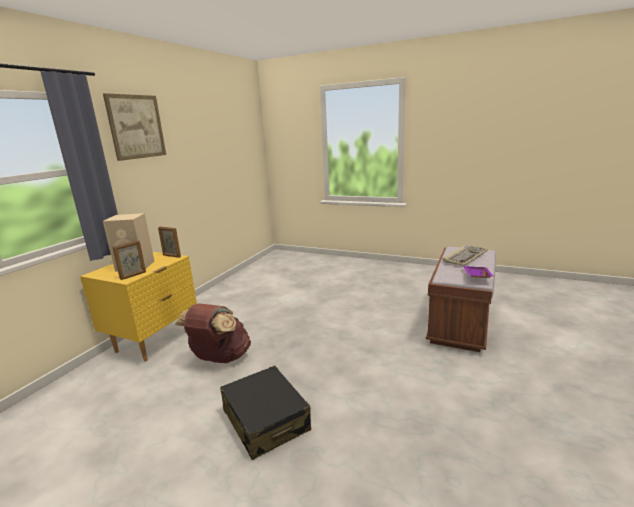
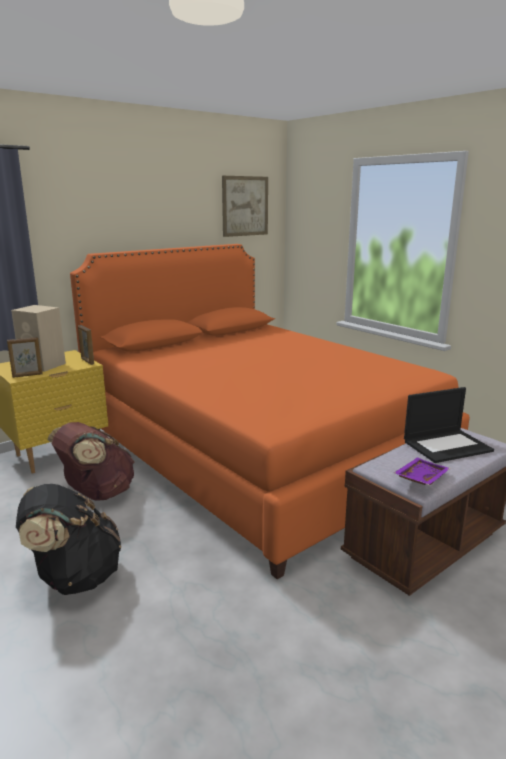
camera: 25 degrees right, 0 degrees up
picture [103,93,166,161] -> picture moved to [222,176,268,237]
black suitcase [220,365,311,460] -> black backpack [16,484,121,595]
keyboard [442,245,488,266] -> laptop [404,387,494,463]
none -> orange bed [70,244,470,579]

